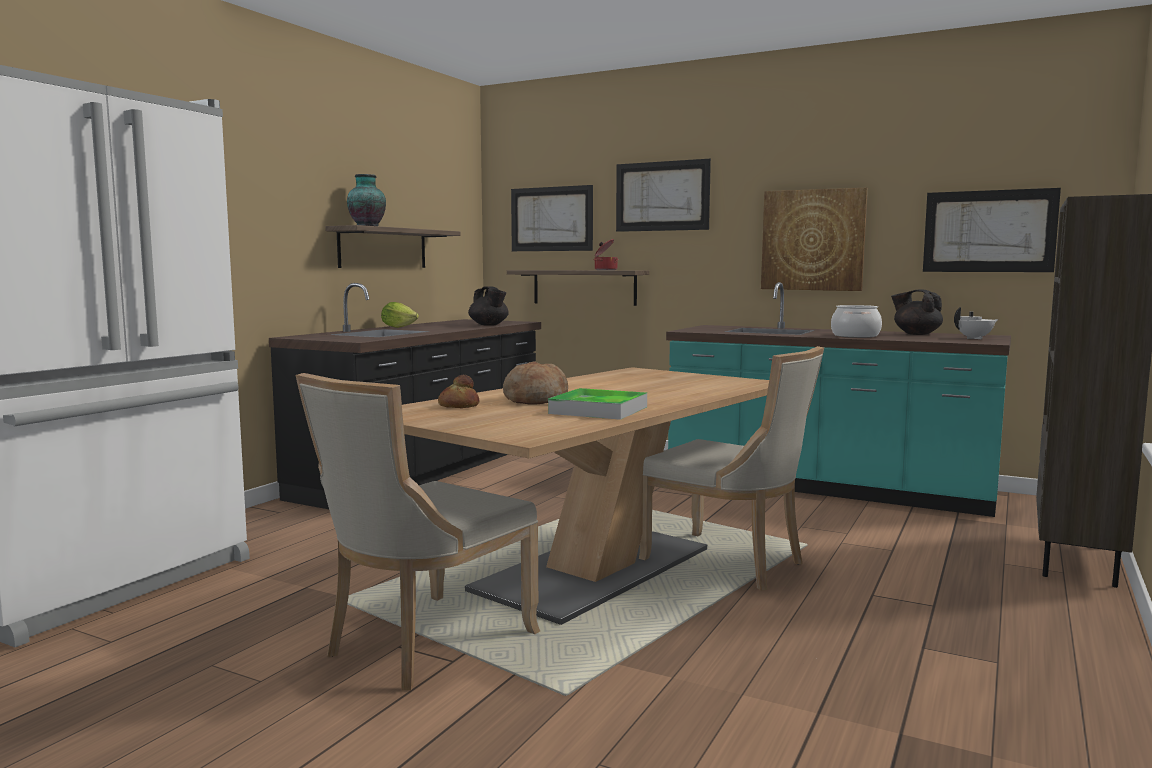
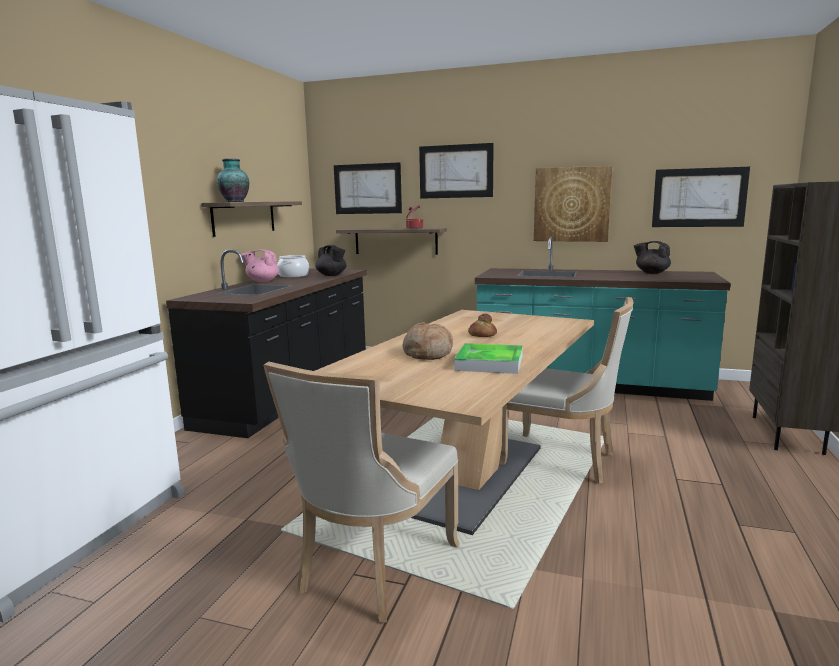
camera: 10 degrees left, 5 degrees up
lettuce [381,302,419,328] -> pink teapot [241,249,279,282]
bread [438,375,479,408] -> bread moved to [468,314,497,337]
cooking pot [831,305,882,338] -> cooking pot moved to [277,255,309,277]
white teapot [954,307,999,339] -> none

